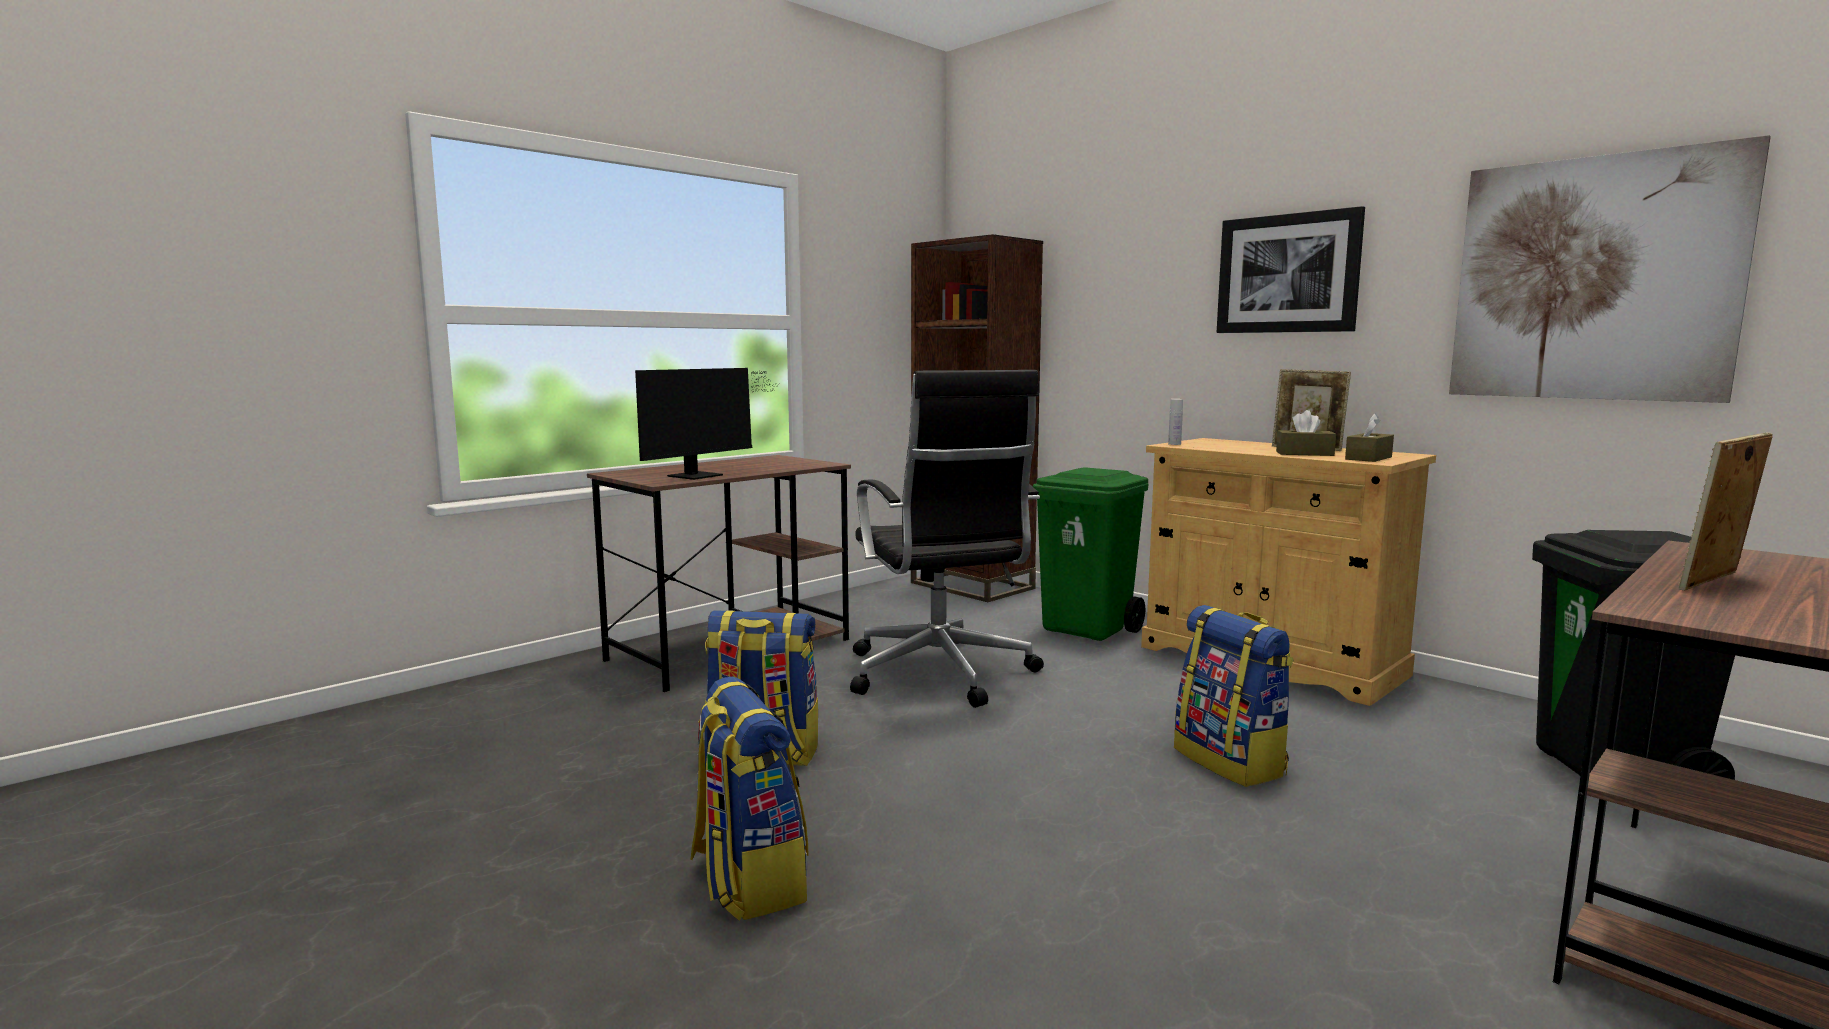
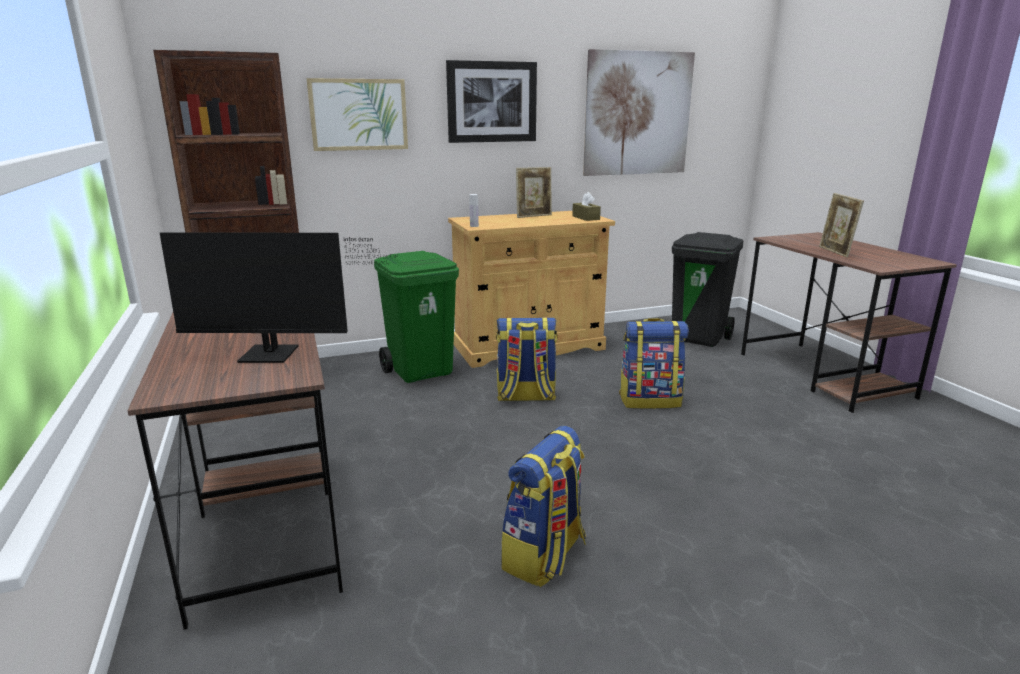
camera: 65 degrees left, 10 degrees up
monitor [635,368,780,480] -> monitor turned 120 degrees clockwise [160,232,398,363]
backpack [690,677,809,921] -> backpack moved to [496,318,558,401]
black office chair [850,370,1044,708] -> none
brown tissue box [1276,410,1336,456] -> none
none -> picture [306,78,408,151]

